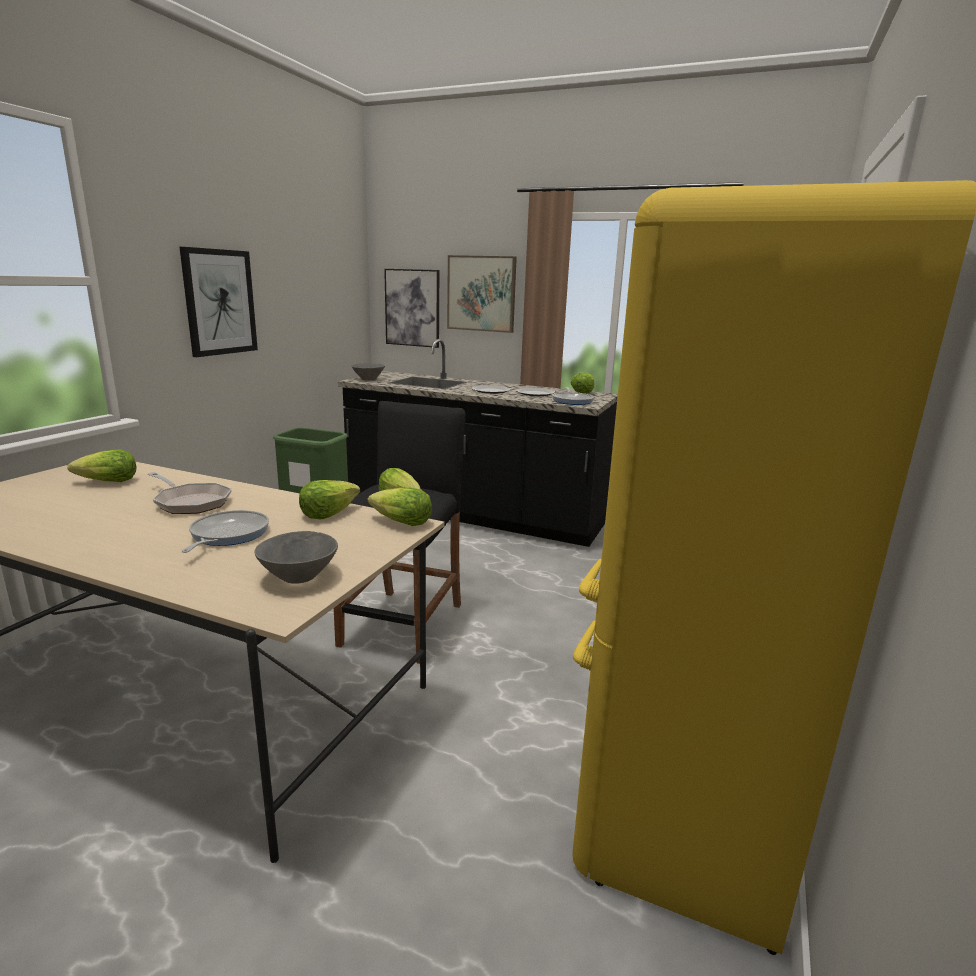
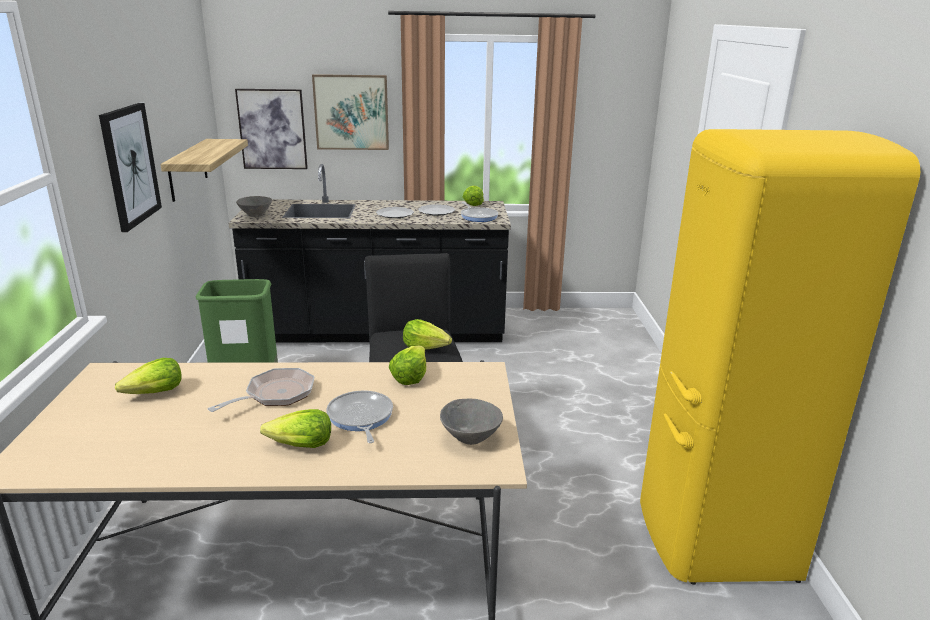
camera: 25 degrees left, 5 degrees up
frying pan [147,472,232,514] -> frying pan turned 60 degrees counterclockwise [208,368,315,412]
lettuce [368,488,432,526] -> lettuce moved to [260,409,331,448]
none -> shelf [161,139,248,202]

